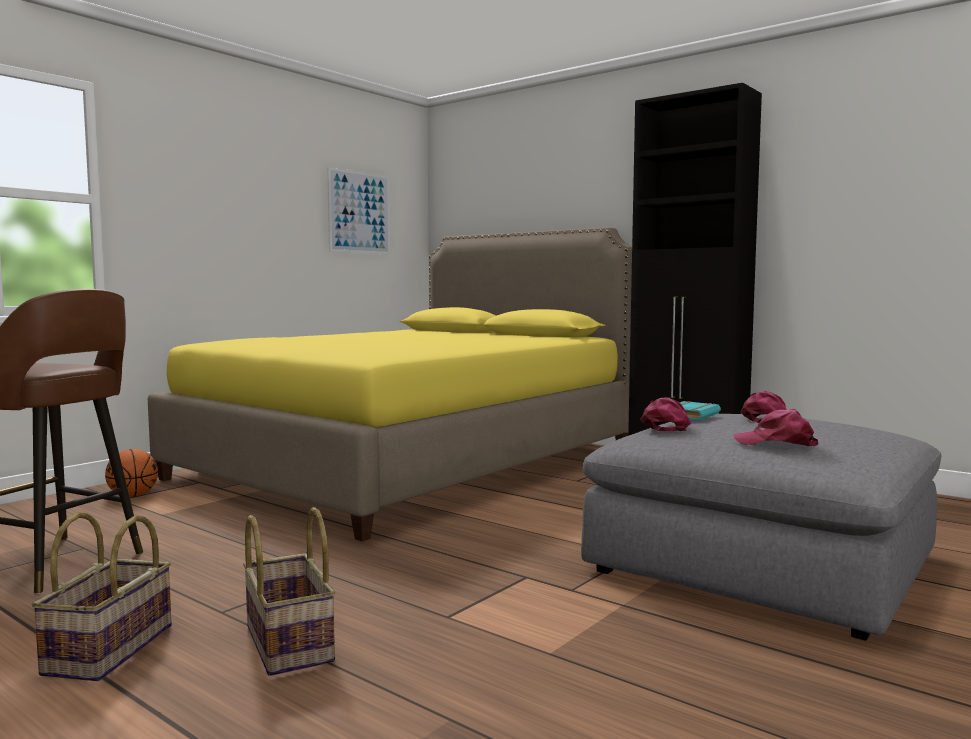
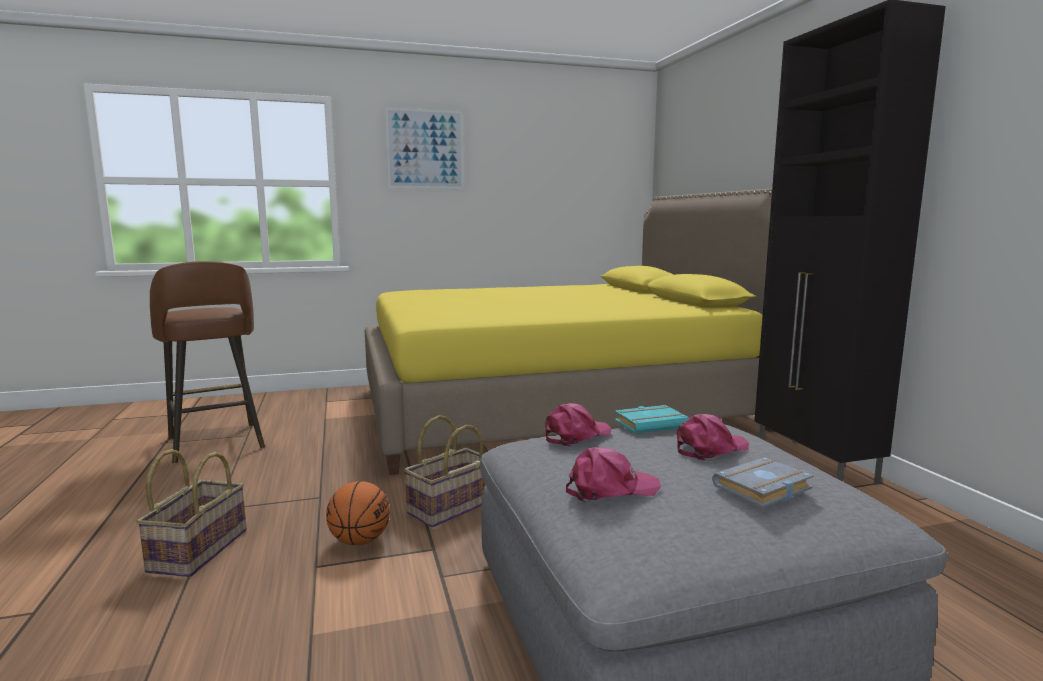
camera: 35 degrees right, 5 degrees up
basket [32,512,172,681] -> basket moved to [404,415,486,527]
basketball [105,449,158,497] -> basketball moved to [326,481,390,545]
picture [327,167,390,254] -> picture moved to [385,107,464,189]
pink cap [734,409,818,446] -> pink cap turned 105 degrees clockwise [566,447,661,502]
none -> grey book [712,457,814,508]

